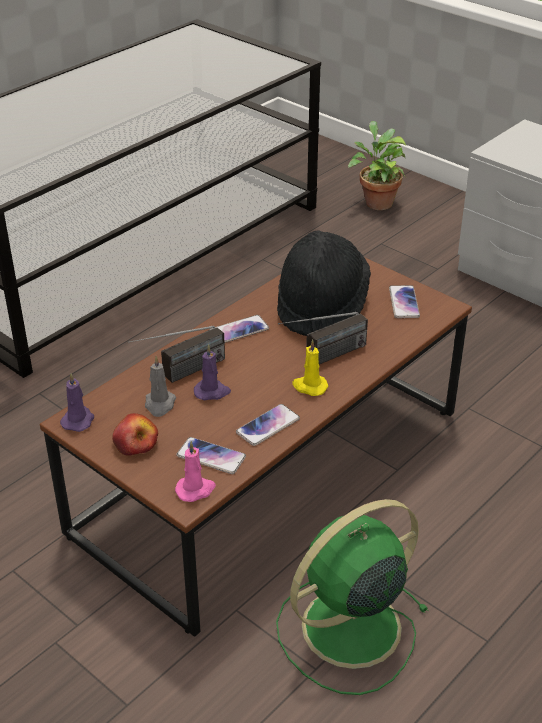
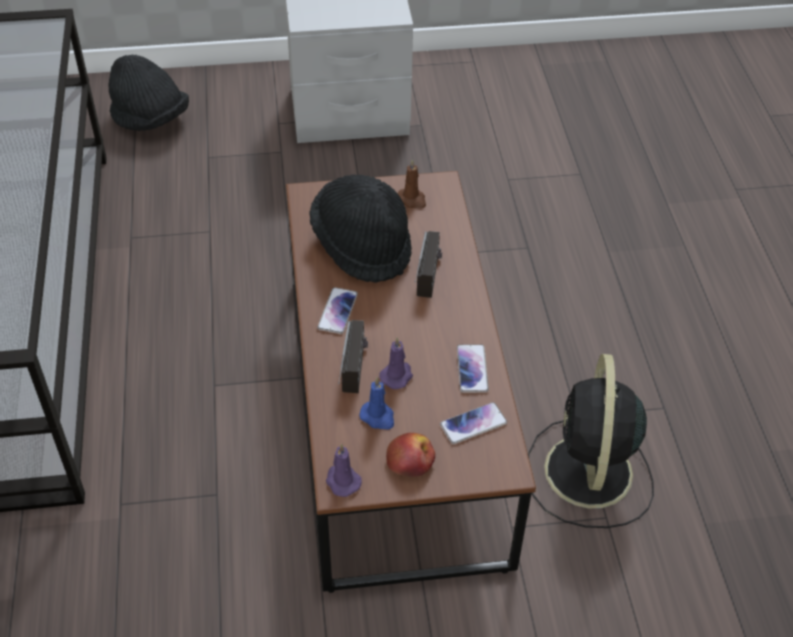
camera: 50 degrees left, 10 degrees up
grey candle [145,356,176,417] -> blue candle [359,377,394,430]
pink candle [175,441,216,502] -> none
green fan [276,499,429,695] -> black fan [528,354,654,528]
yellow candle [292,339,328,396] -> none
potted plant [348,121,406,210] -> black hat [108,55,189,131]
phone [389,285,420,318] -> brown candle [398,159,426,208]

